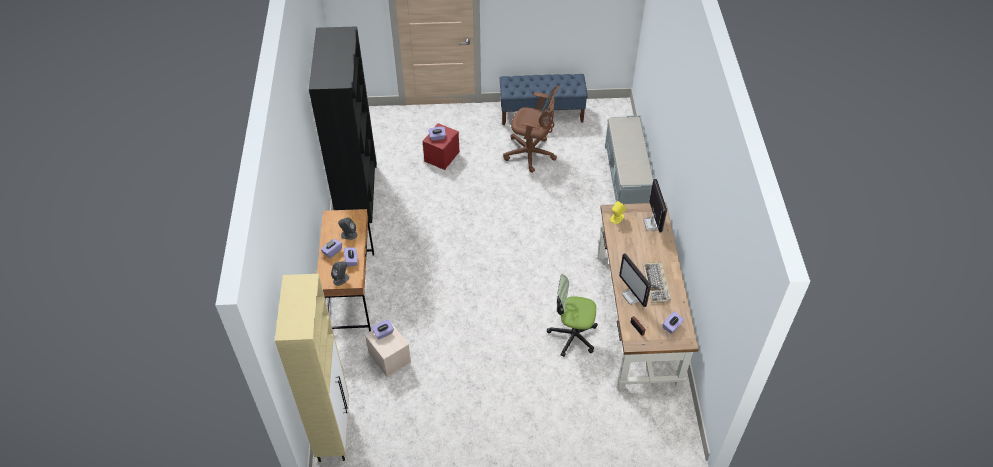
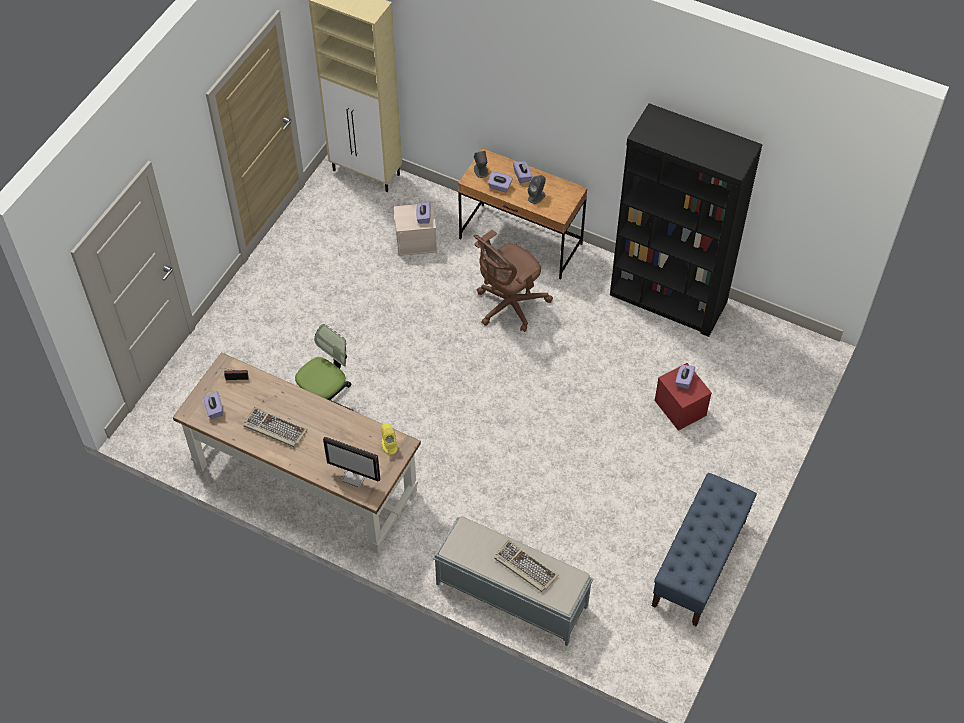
camera: 120 degrees right, 5 degrees up
brown office chair [503,86,559,173] -> brown office chair moved to [473,230,553,332]
monitor [619,253,651,307] -> none
none -> keyboard [495,540,558,592]

